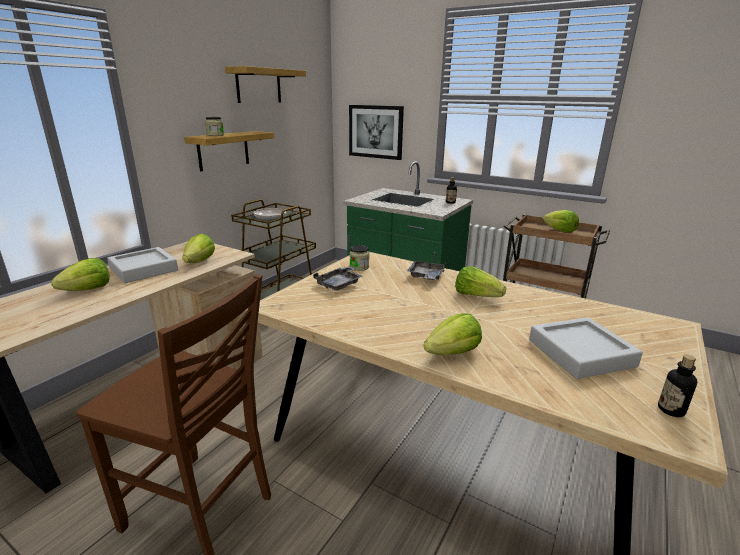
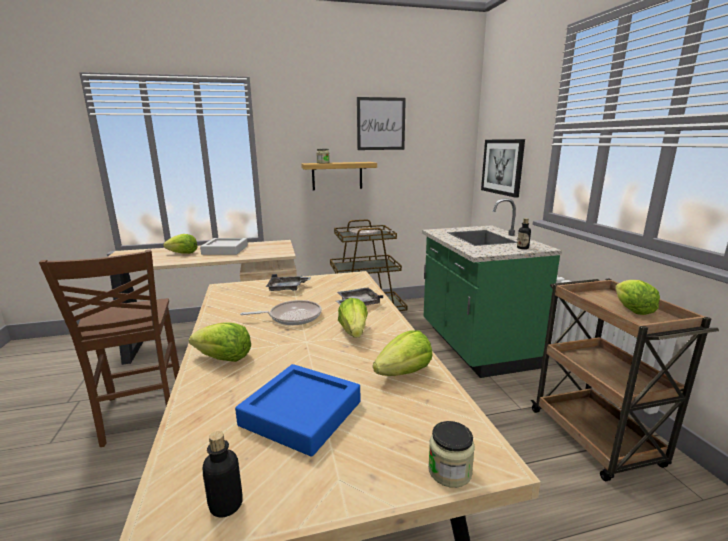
camera: 45 degrees right, 5 degrees down
lettuce [182,234,215,263] -> lettuce moved to [373,330,432,376]
shelf [225,66,306,103] -> picture [357,97,406,150]
jar [350,245,369,271] -> jar moved to [428,421,475,488]
grey tray [529,317,643,379] -> blue tray [235,364,360,457]
none -> frying pan [240,300,322,325]

